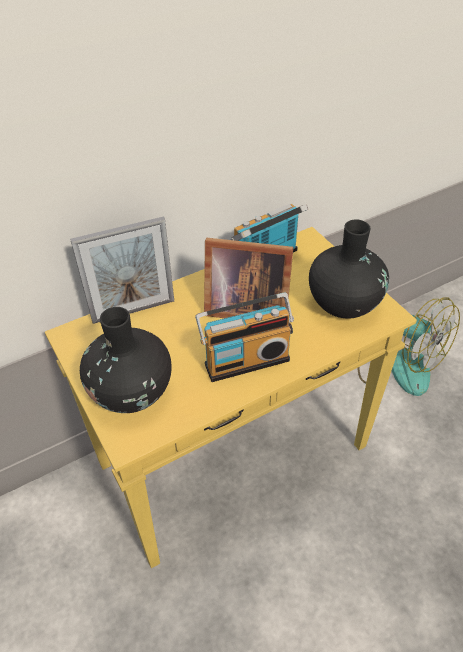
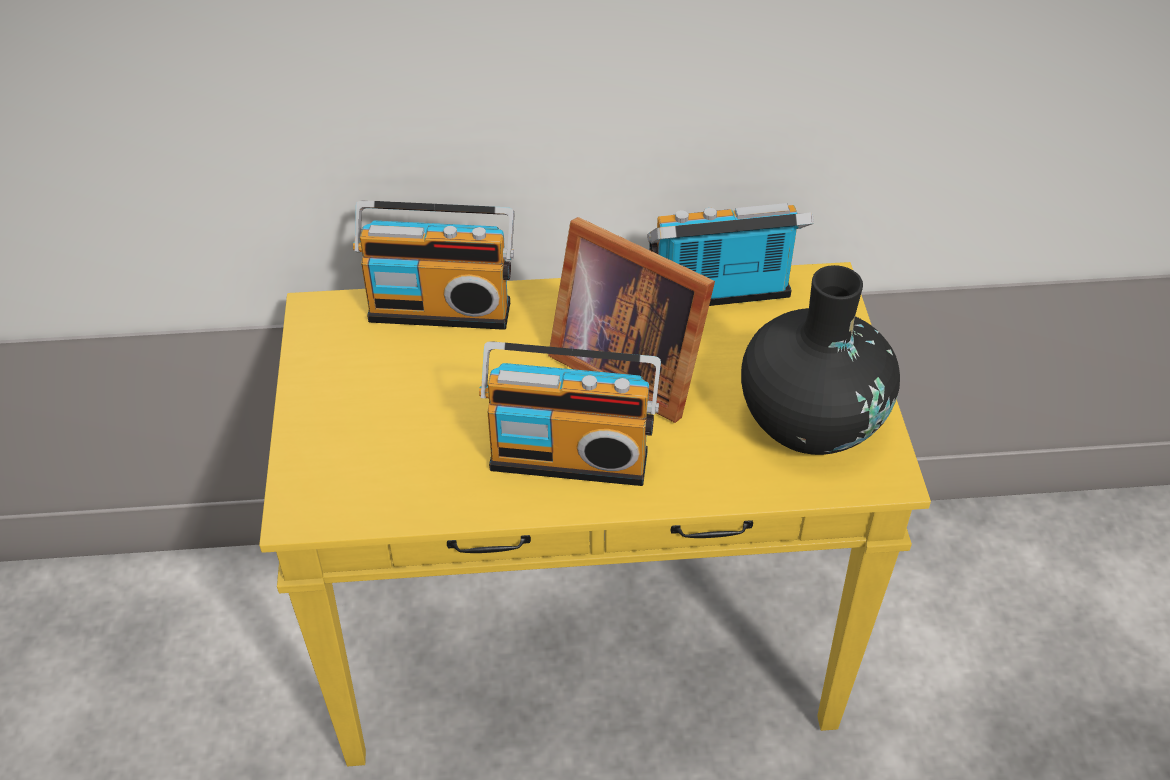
camera: 25 degrees right, 0 degrees up
picture frame [70,216,174,324] -> radio [353,200,515,330]
black vase [80,307,172,413] -> none
fan [357,297,460,396] -> none

